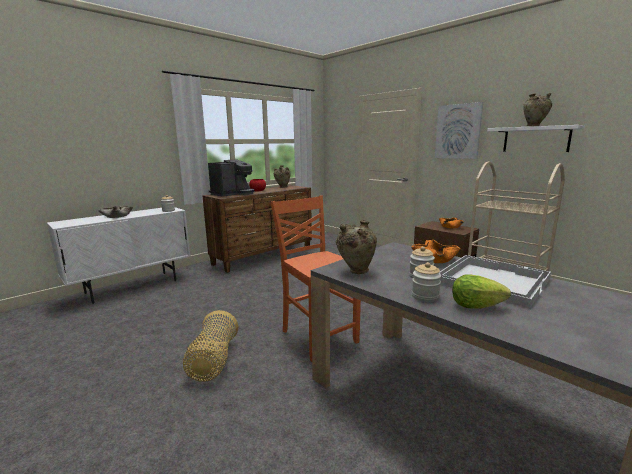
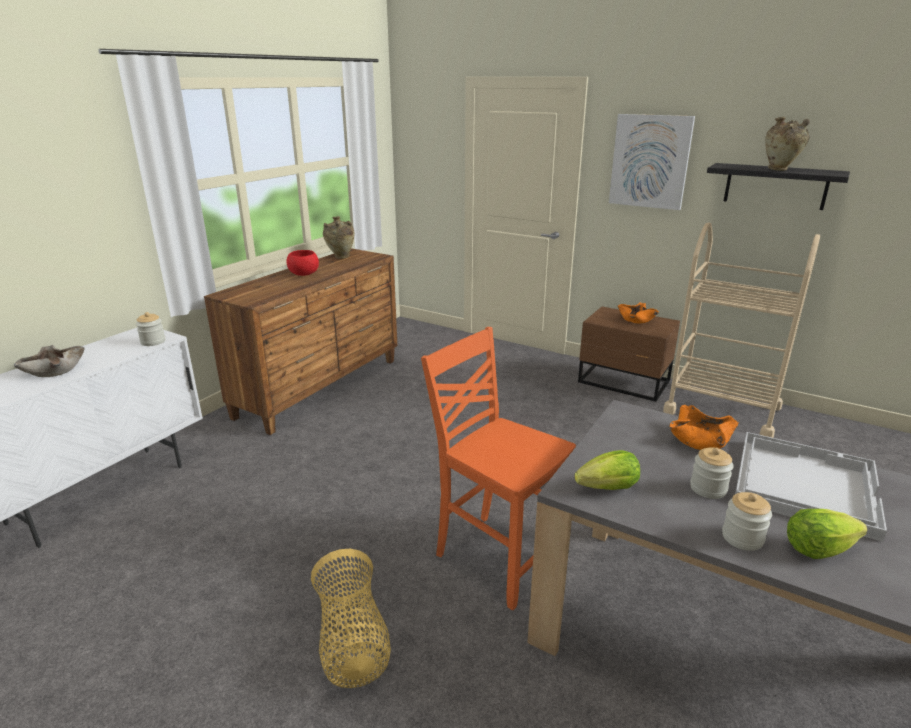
camera: 15 degrees left, 10 degrees up
coffee machine [208,159,254,197] -> none
beige vase [336,220,377,274] -> lettuce [574,450,640,490]
white shelf [487,125,585,152] -> black shelf [707,163,850,210]

